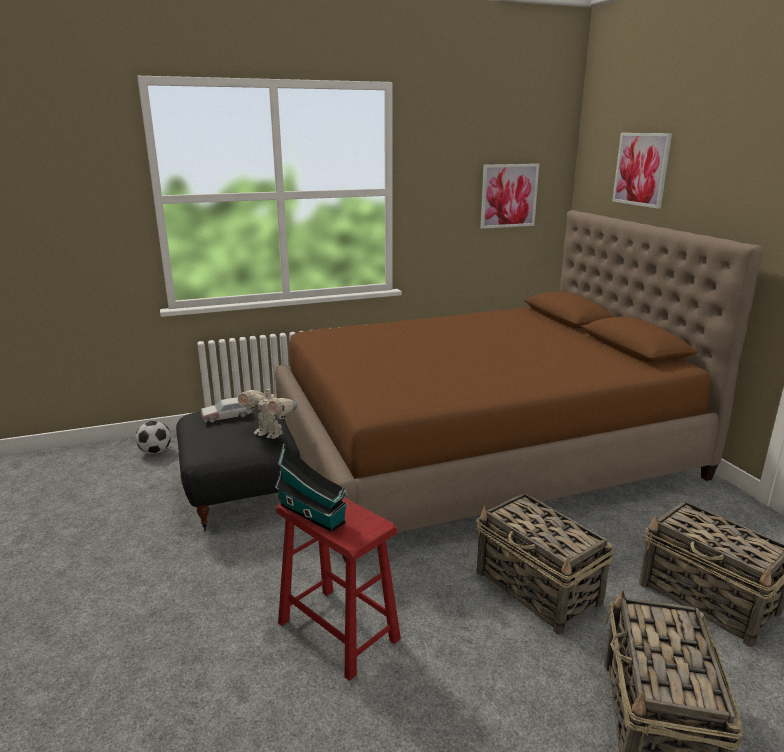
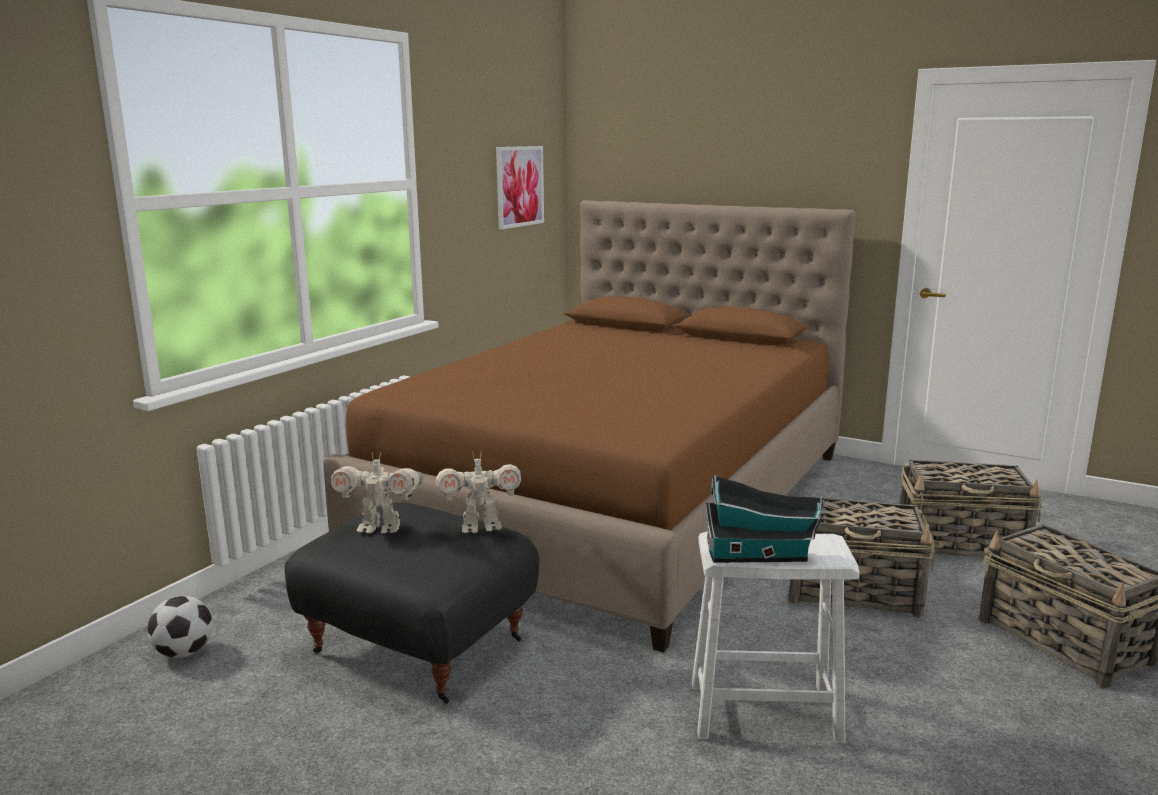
camera: 40 degrees left, 5 degrees down
toy car [201,397,253,423] -> toy robot [331,452,423,533]
red stool [276,497,401,681] -> white stool [692,532,859,743]
picture [612,133,672,209] -> none

